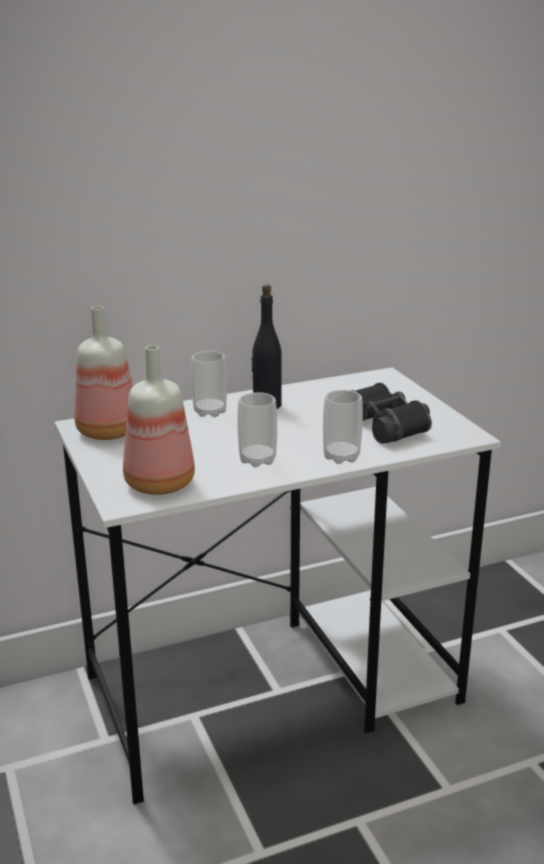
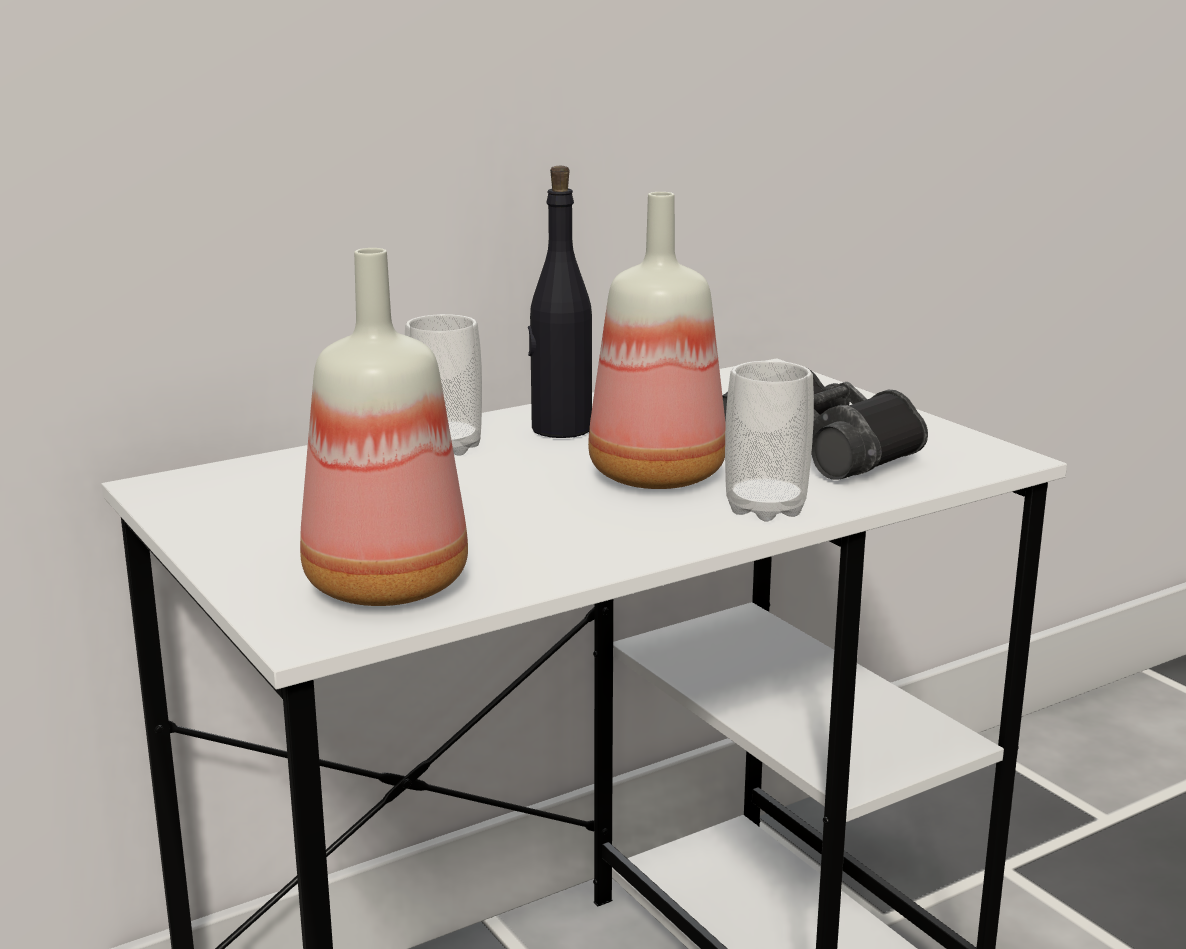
camera: 10 degrees left, 5 degrees down
bottle [75,306,133,440] -> bottle moved to [588,192,726,489]
cup [237,392,277,467] -> none

